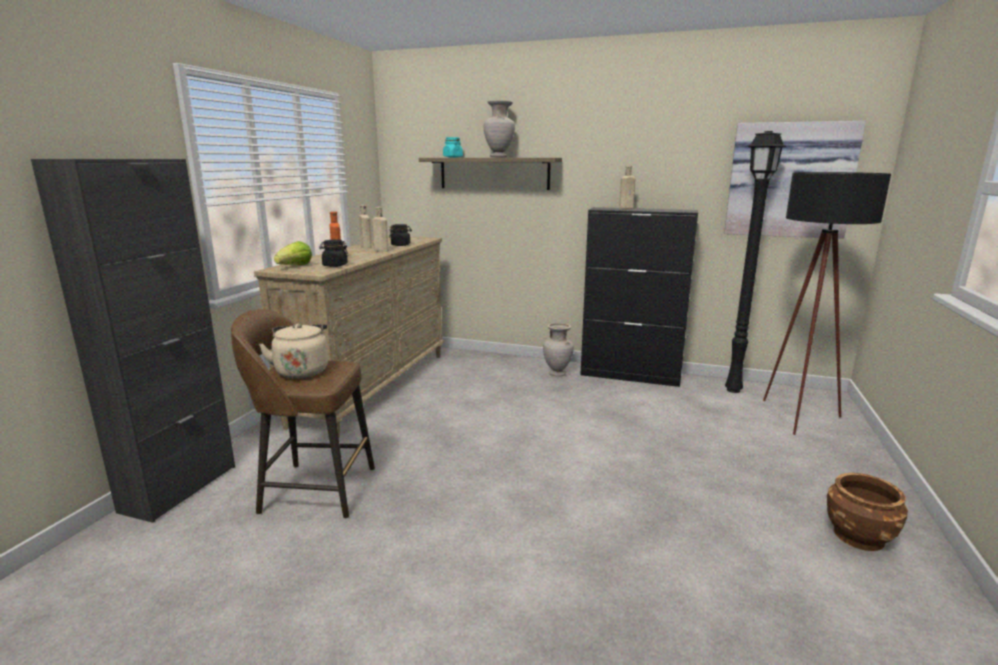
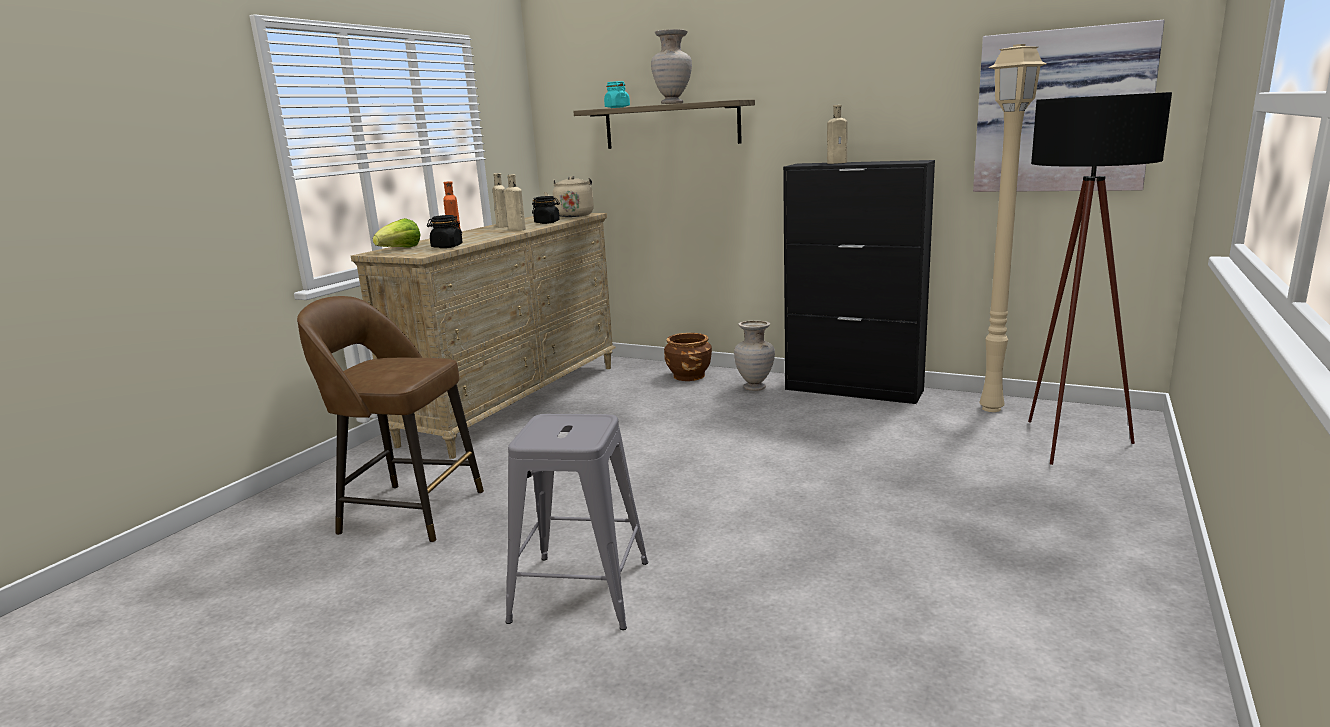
camera: 10 degrees right, 0 degrees up
black cabinet [31,159,235,523] -> none
beige kettle [259,324,328,379] -> beige kettle moved to [544,176,594,217]
black floor lamp [725,131,786,393] -> beige floor lamp [979,44,1047,412]
brown planter [827,473,908,551] -> brown planter moved to [664,333,712,381]
none -> grey stool [506,414,648,630]

